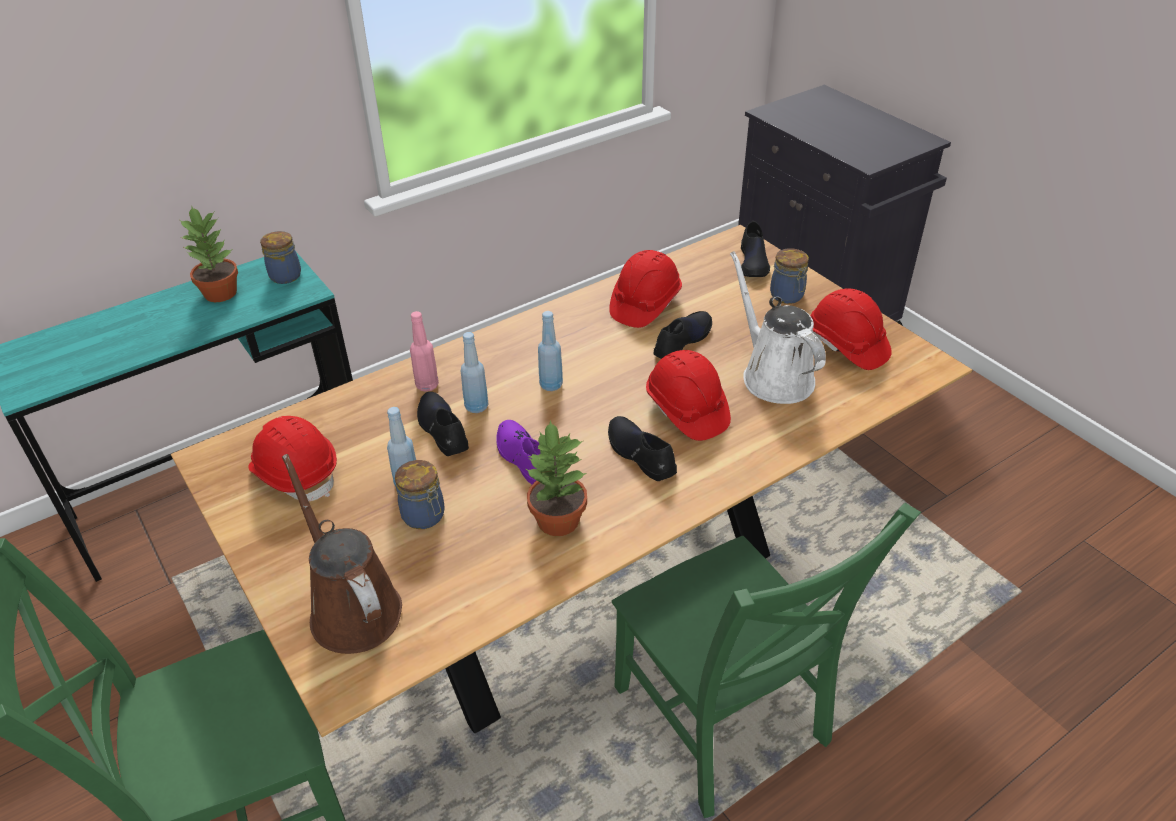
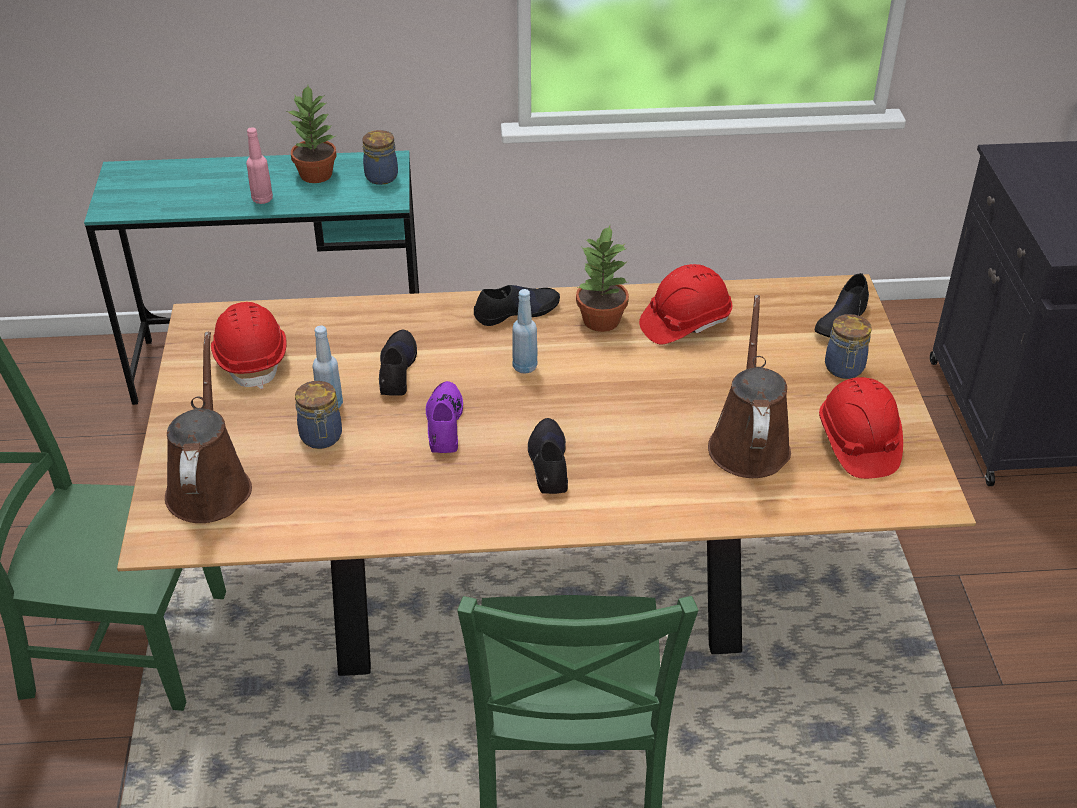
camera: 30 degrees right, 0 degrees up
pink bottle [410,311,439,392] -> pink bottle moved to [246,127,273,204]
blue bottle [460,332,489,413] -> none
potted plant [526,420,587,536] -> potted plant moved to [576,225,629,332]
red hard hat [646,350,731,441] -> none
black shoe [653,311,712,359] -> black shoe moved to [474,285,560,326]
white watering can [730,251,826,404] -> brown watering can [708,295,791,478]

